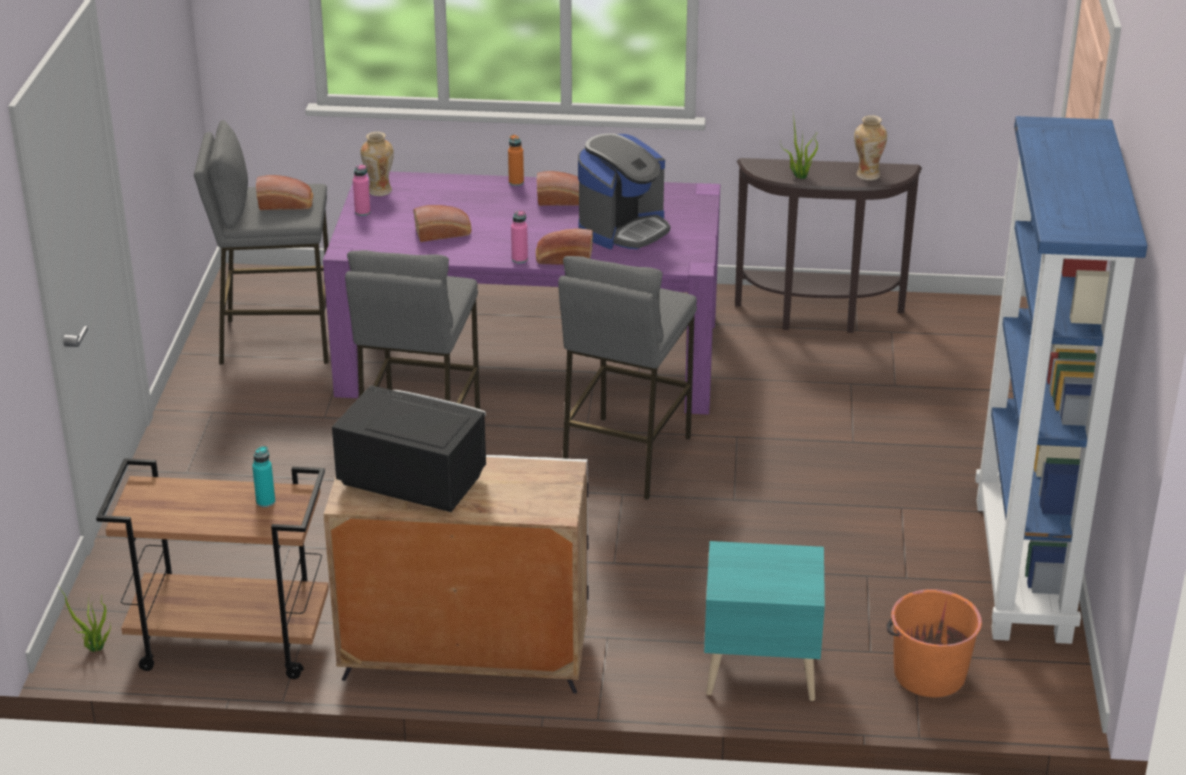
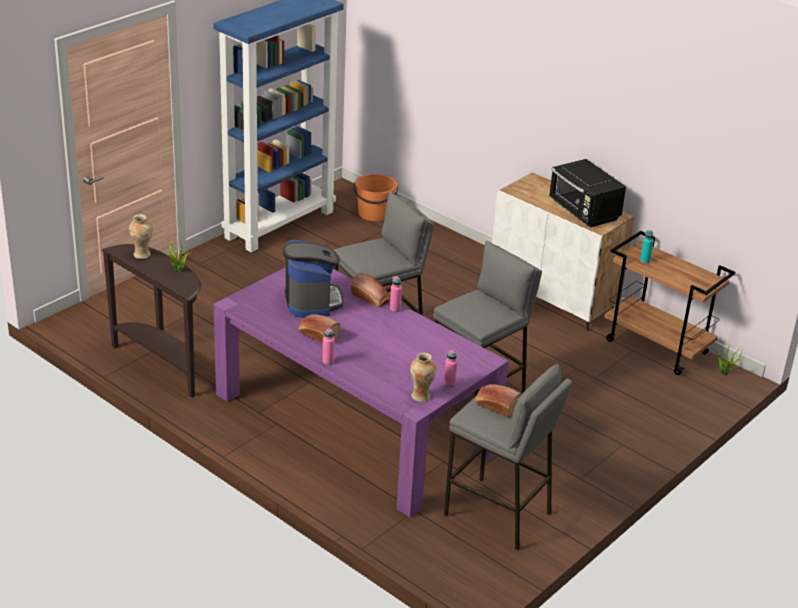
camera: 145 degrees left, 0 degrees up
bread [414,205,471,242] -> none
orange bottle [508,135,524,186] -> pink bottle [322,328,335,365]
coffee machine [578,133,670,249] -> coffee machine turned 90 degrees clockwise [283,240,344,318]
turquoise nightstand [704,541,825,701] -> none

